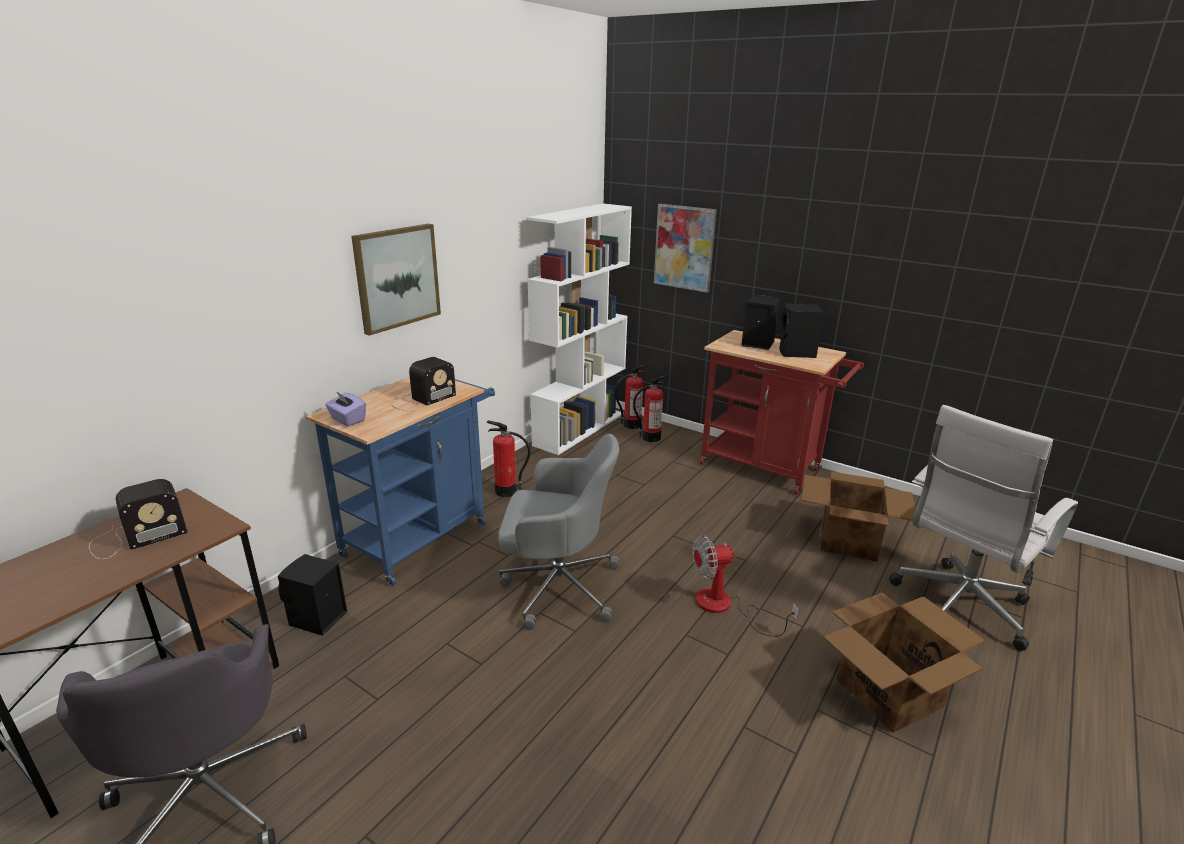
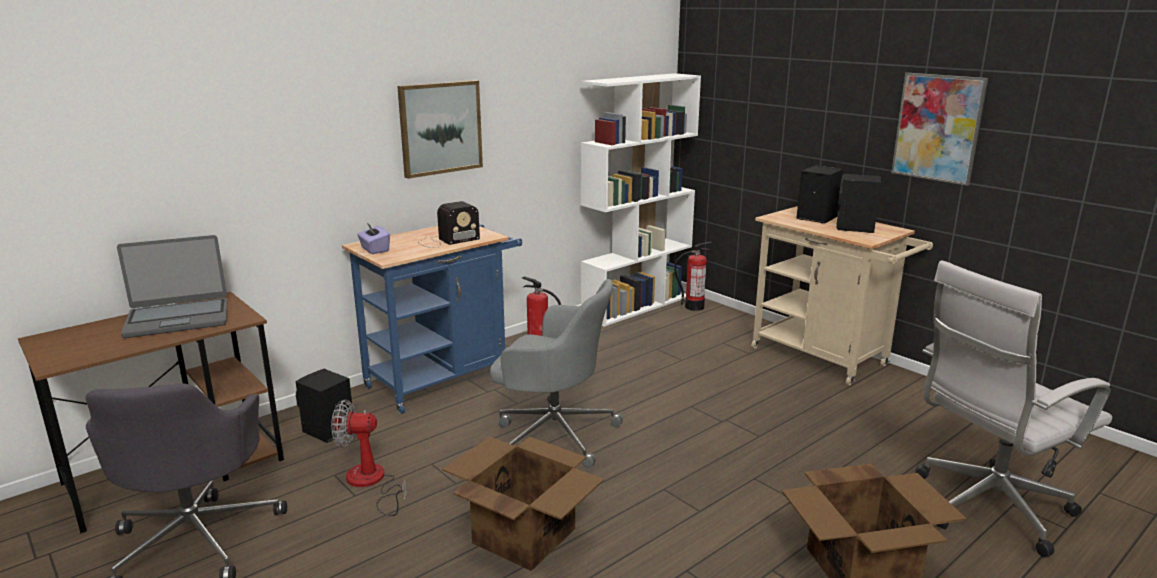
camera: 15 degrees right, 5 degrees down
radio [89,479,188,559] -> laptop [117,235,228,338]
fire extinguisher [633,375,668,442] -> none
picture [654,204,717,293] -> picture moved to [891,73,988,186]
fan [692,535,799,637] -> fan moved to [331,399,406,516]
red cart [700,330,864,495] -> beige cart [751,206,933,386]
cardboard box [802,471,915,562] -> cardboard box moved to [442,436,604,571]

